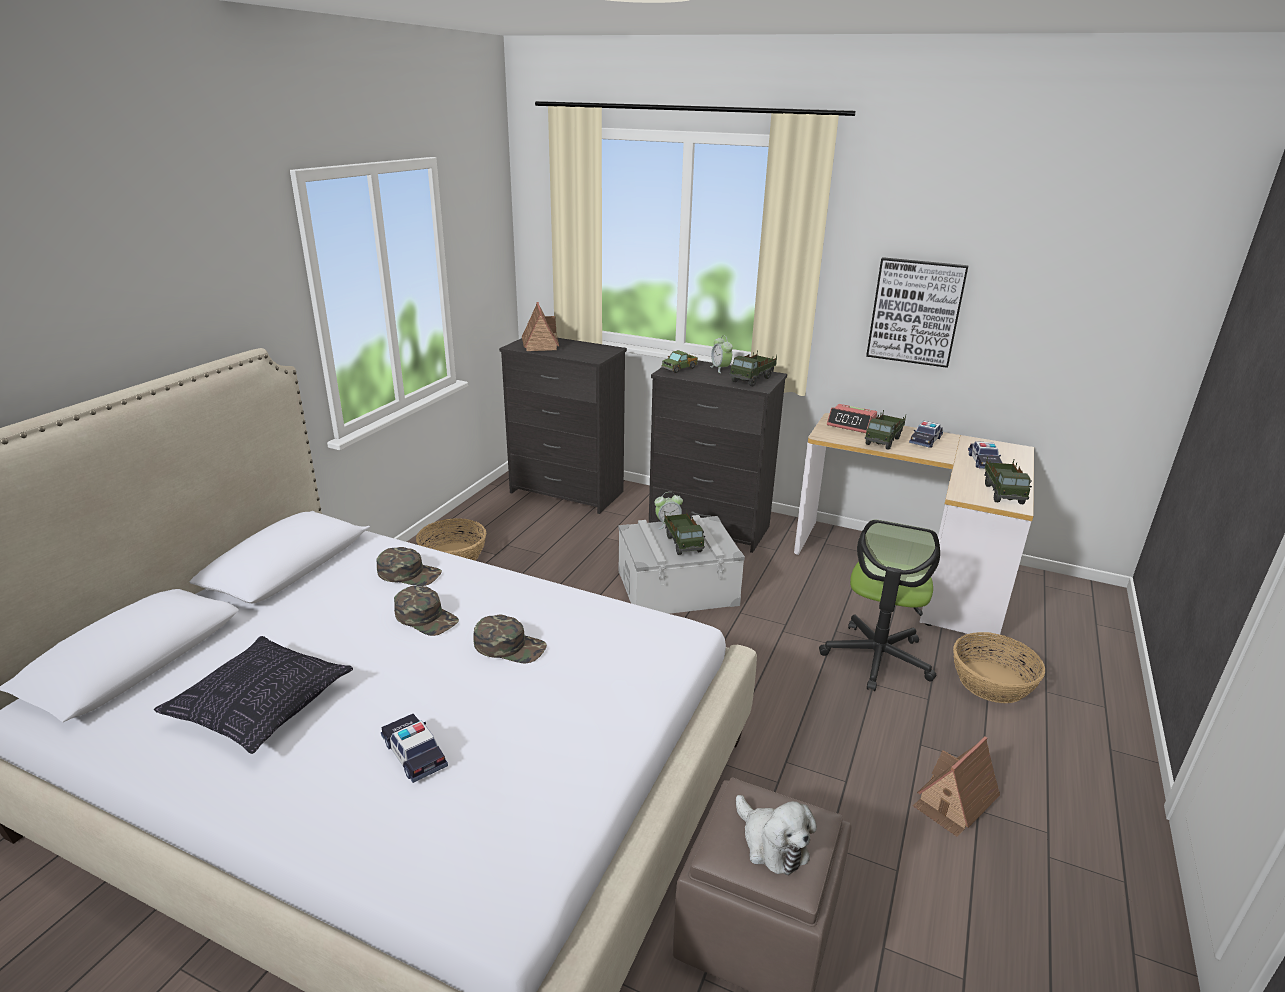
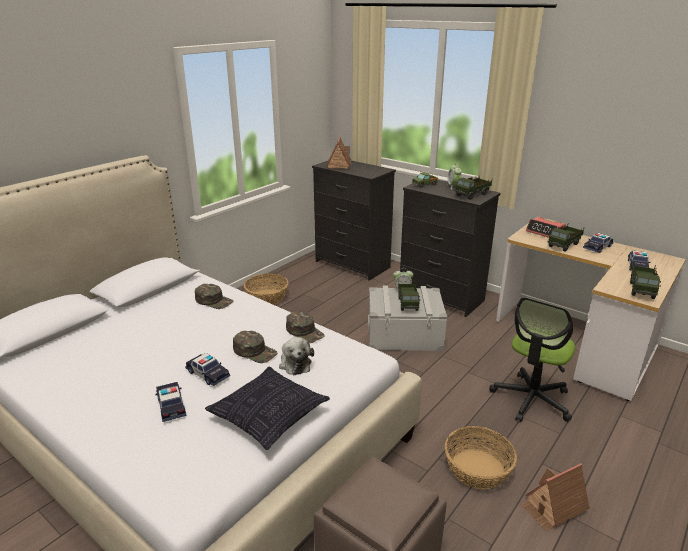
camera: 15 degrees right, 0 degrees up
pillow [154,636,353,754] -> pillow moved to [205,367,330,450]
green cap [394,586,459,636] -> green cap moved to [286,311,324,343]
plush toy [736,795,817,875] -> plush toy moved to [279,337,314,375]
picture [866,257,969,368] -> none
basket [953,632,1045,703] -> basket moved to [445,426,517,489]
none -> toy car [185,353,230,386]

